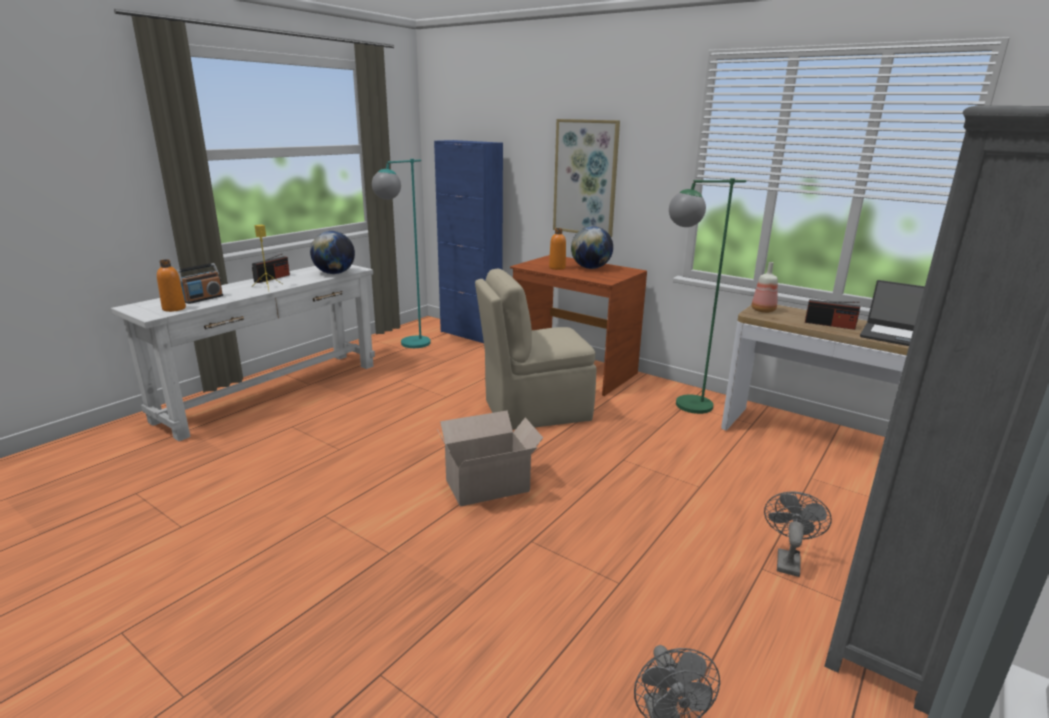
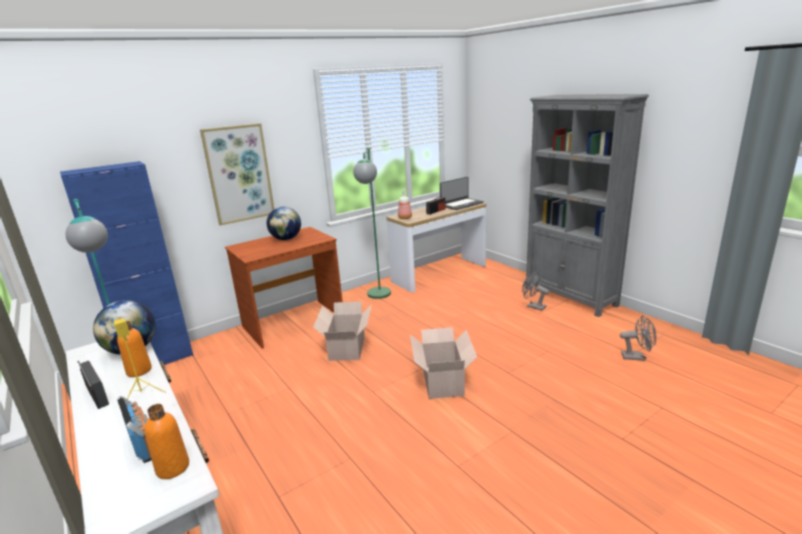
camera: 70 degrees left, 0 degrees up
beige chair [475,268,597,430] -> cardboard box [313,302,372,361]
orange bottle [549,228,566,270] -> orange bottle moved to [117,321,152,377]

